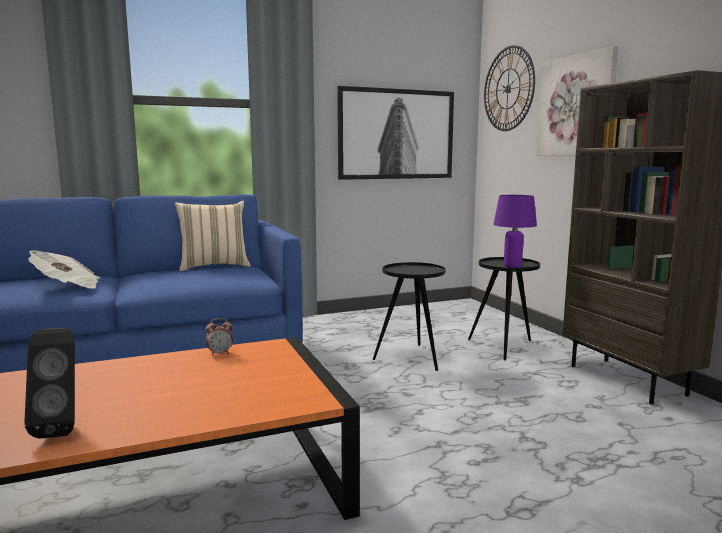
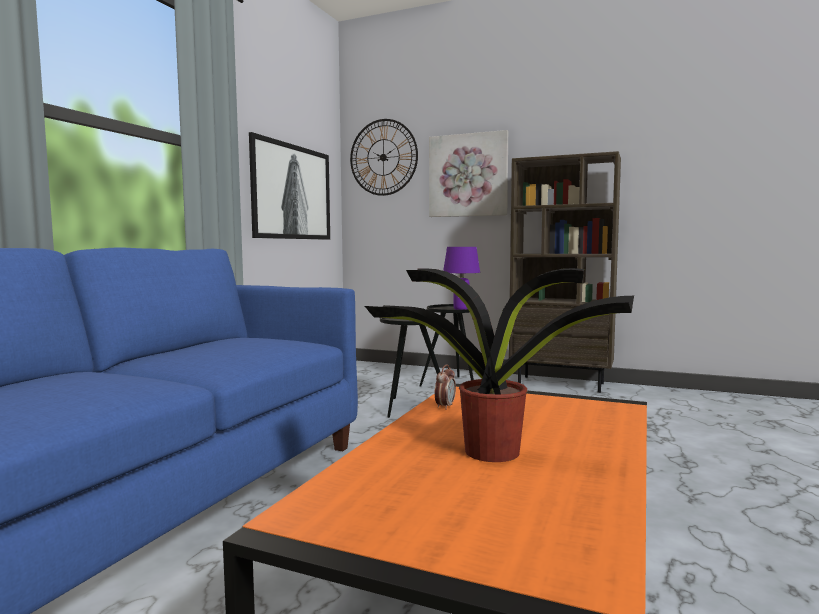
camera: 45 degrees left, 5 degrees down
black speaker [24,328,75,439] -> none
newspaper [28,250,100,289] -> none
beige pillow [175,201,251,271] -> none
none -> potted plant [365,268,634,462]

